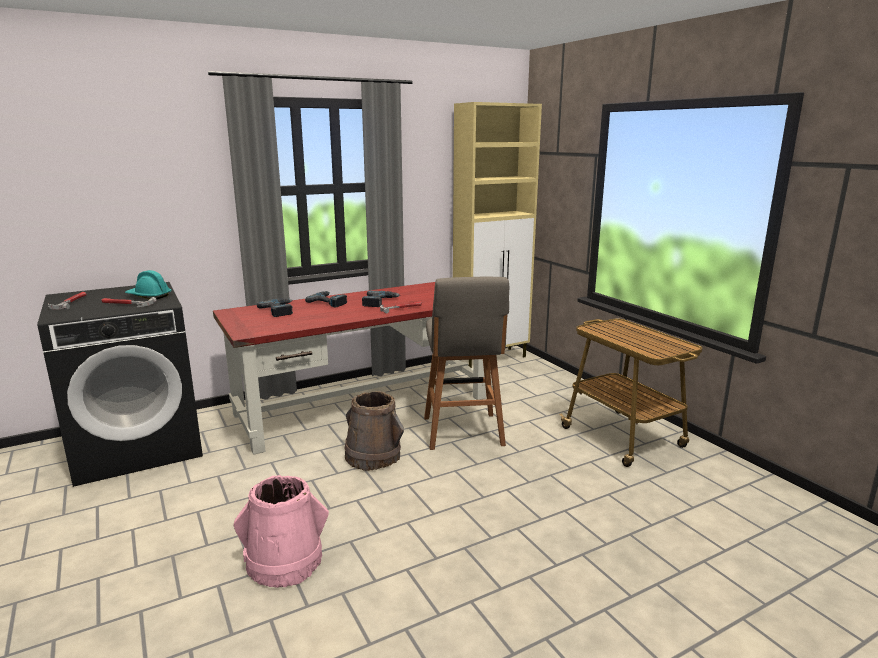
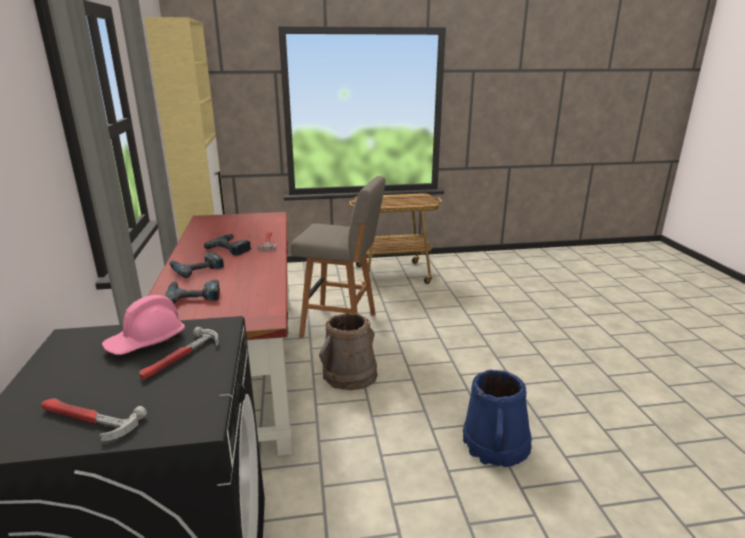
camera: 70 degrees left, 5 degrees up
turquoise hard hat [125,270,172,299] -> pink hard hat [102,295,185,355]
pink bucket [233,475,329,588] -> blue bucket [463,370,532,467]

